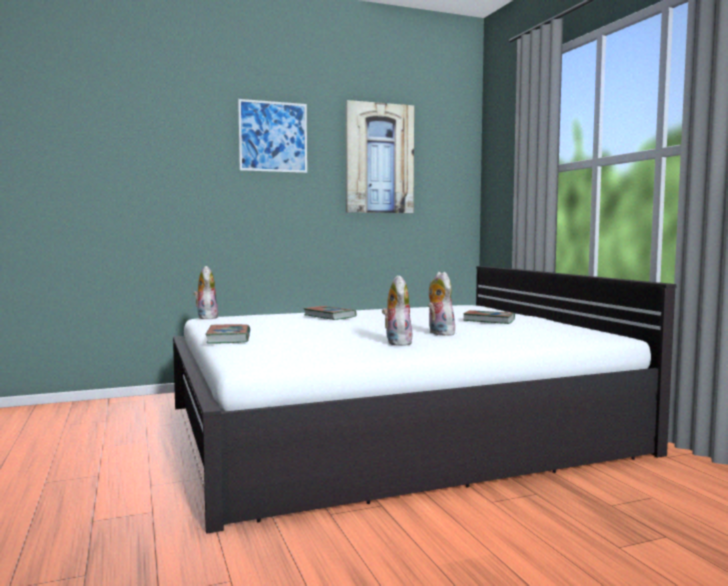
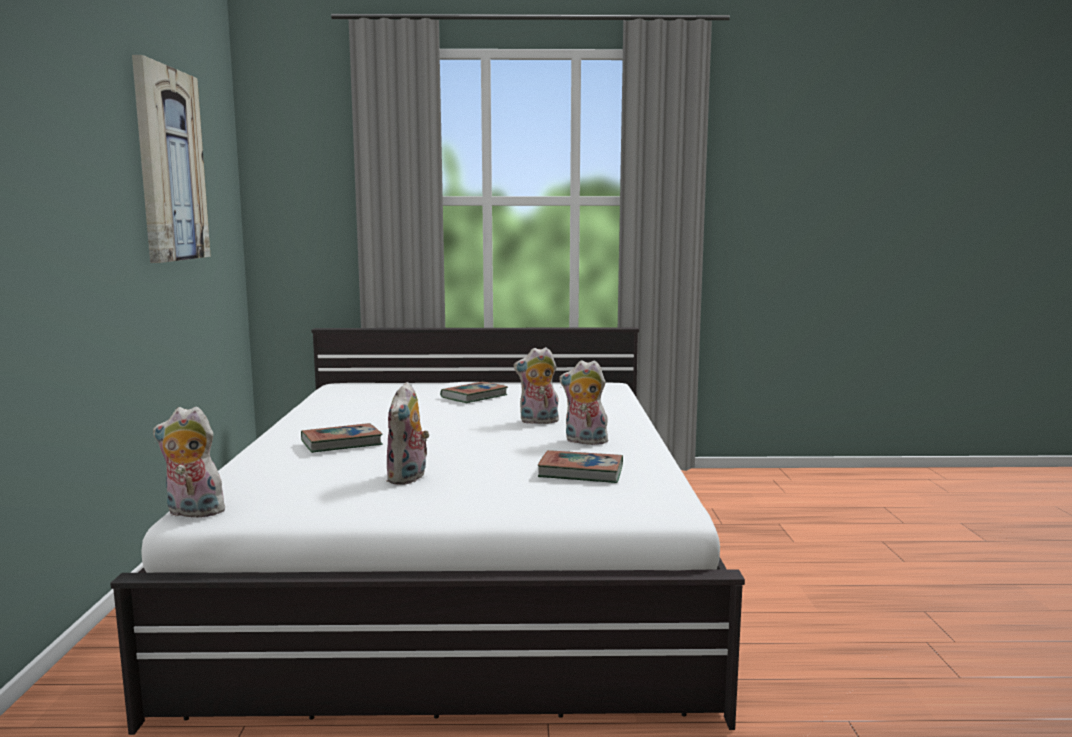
camera: 70 degrees left, 5 degrees up
book [205,324,250,343] -> book moved to [538,450,623,483]
picture [238,99,307,173] -> none
none -> plush toy [386,382,430,485]

